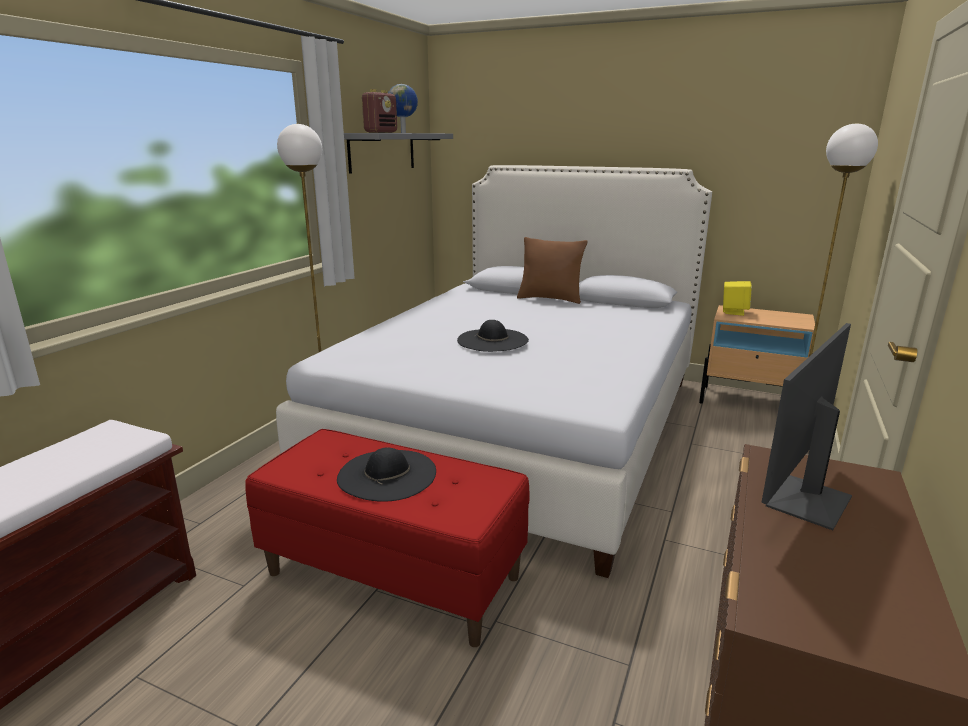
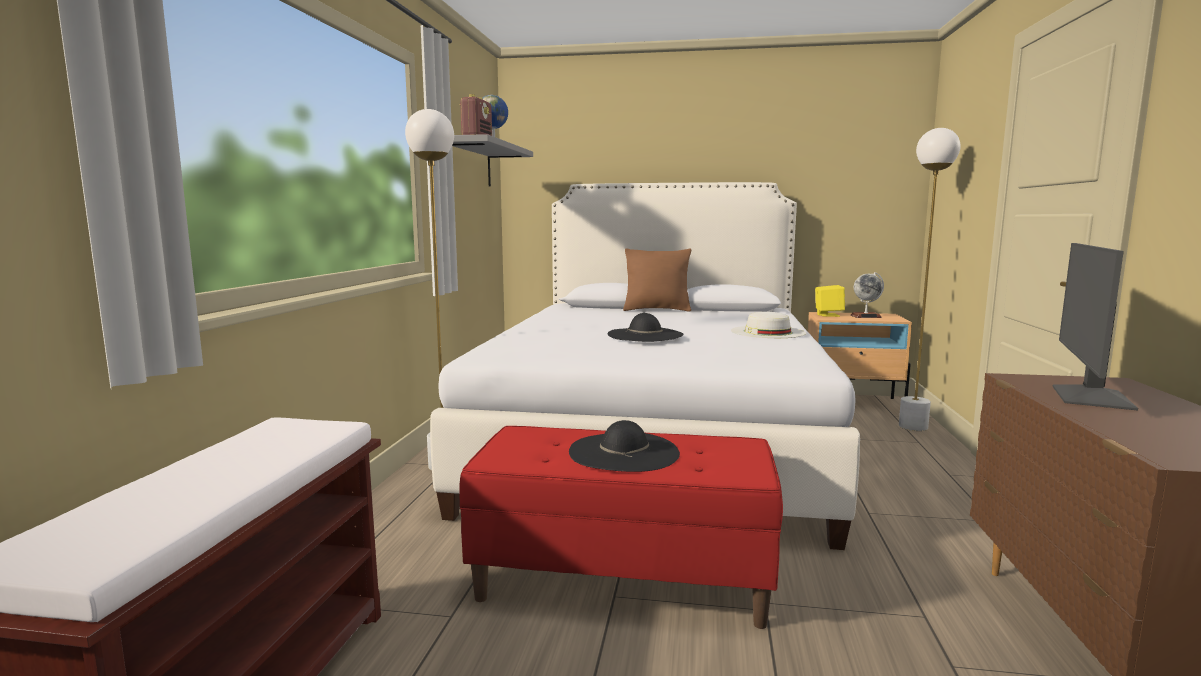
camera: 15 degrees left, 10 degrees down
none -> white hat [731,312,806,338]
none -> globe [850,272,884,318]

